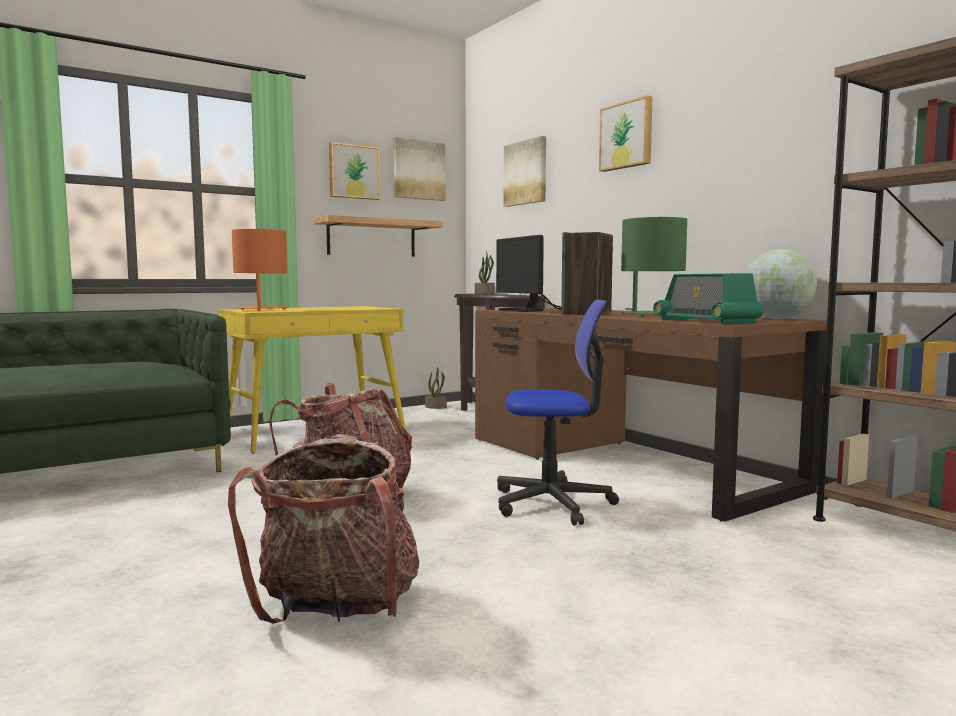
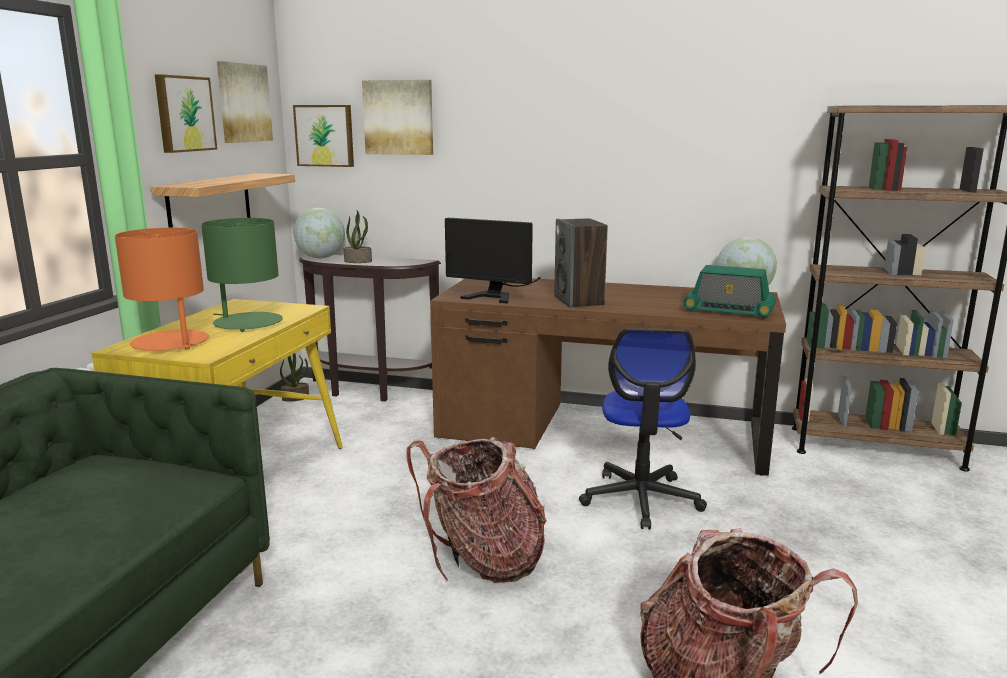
camera: 40 degrees left, 10 degrees up
office chair [497,300,619,526] -> office chair turned 135 degrees clockwise [579,328,707,530]
picture [599,95,652,172] -> picture moved to [293,105,354,167]
green table lamp [621,217,687,317] -> green table lamp moved to [201,218,283,332]
none -> globe [293,208,345,258]

